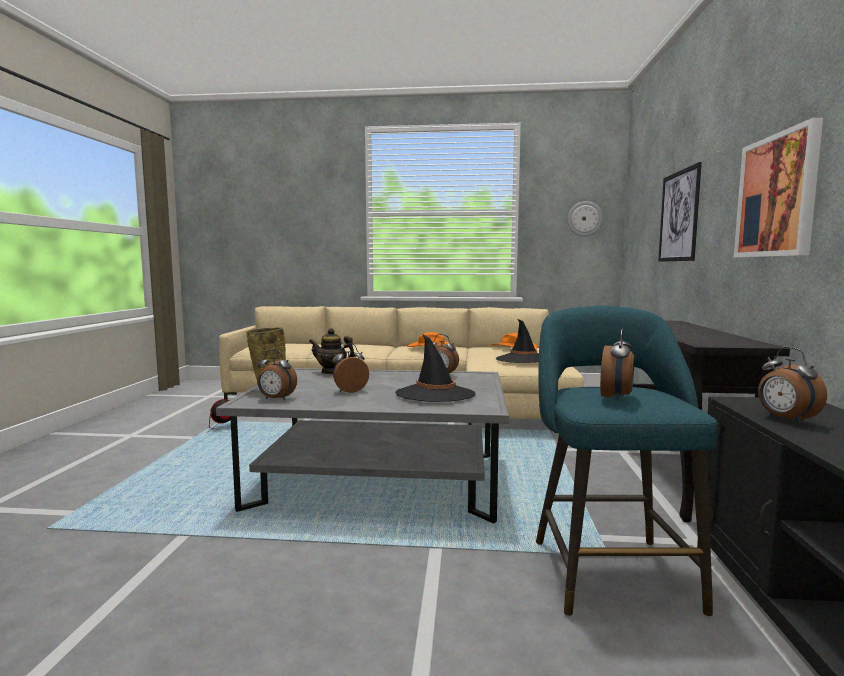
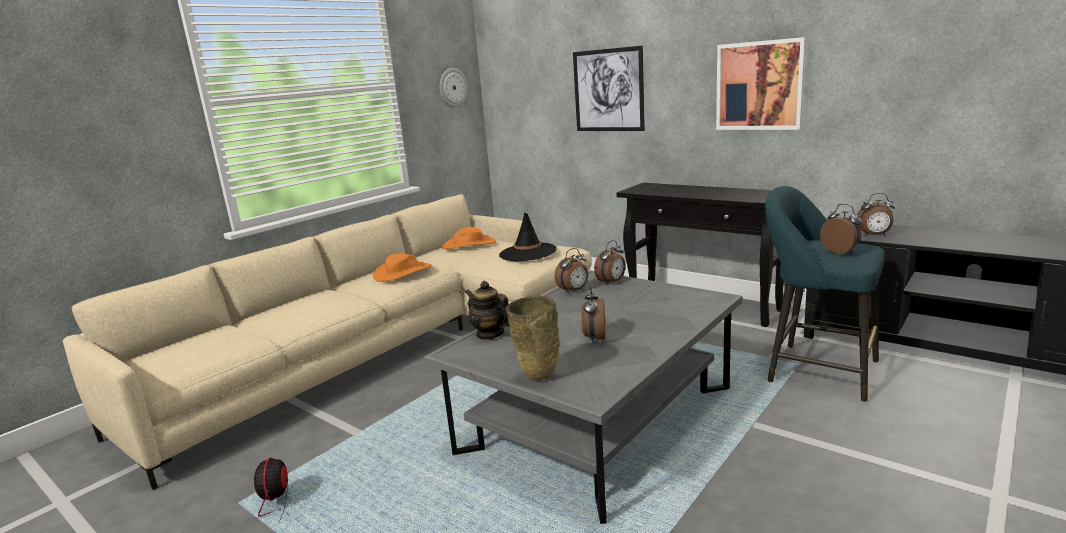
camera: 55 degrees left, 10 degrees up
alarm clock [257,349,297,400] -> alarm clock moved to [594,240,626,285]
teapot [309,328,356,374] -> teapot turned 90 degrees clockwise [465,281,509,340]
black hat [395,334,476,402] -> none

